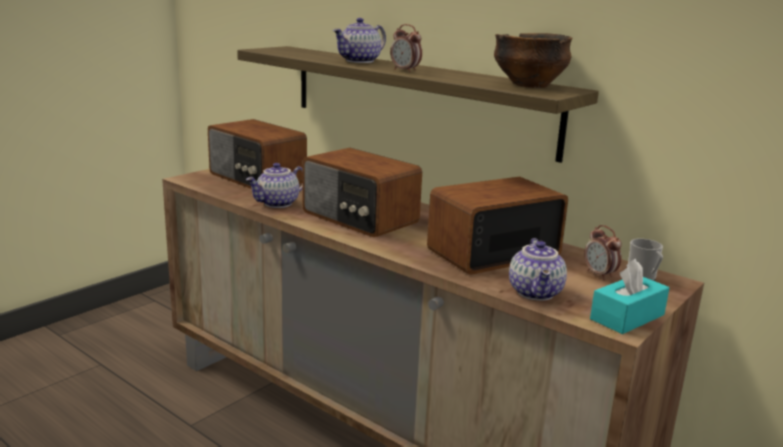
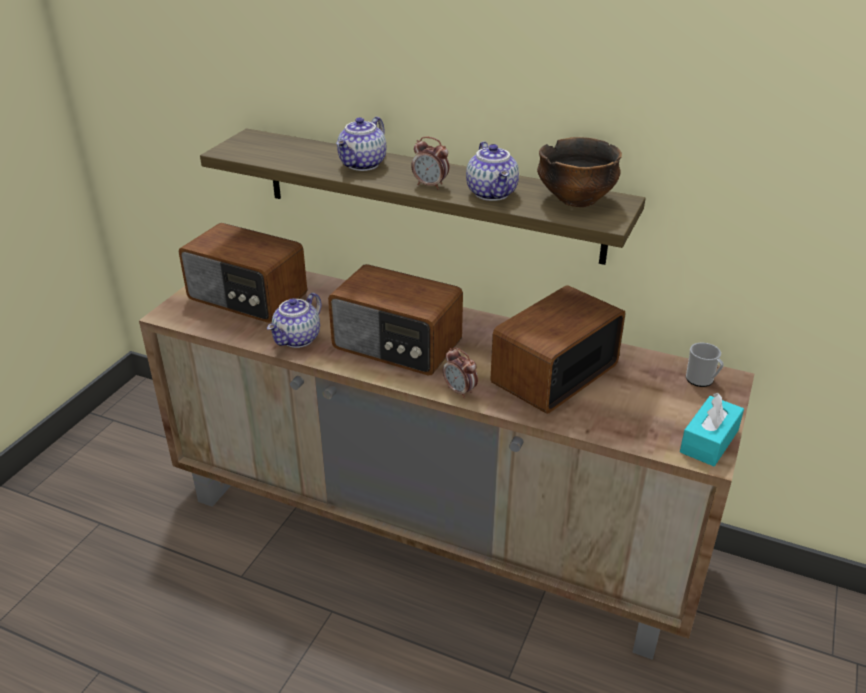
camera: 15 degrees left, 15 degrees up
teapot [509,238,567,301] -> teapot moved to [466,141,519,201]
alarm clock [584,225,622,280] -> alarm clock moved to [443,347,478,398]

